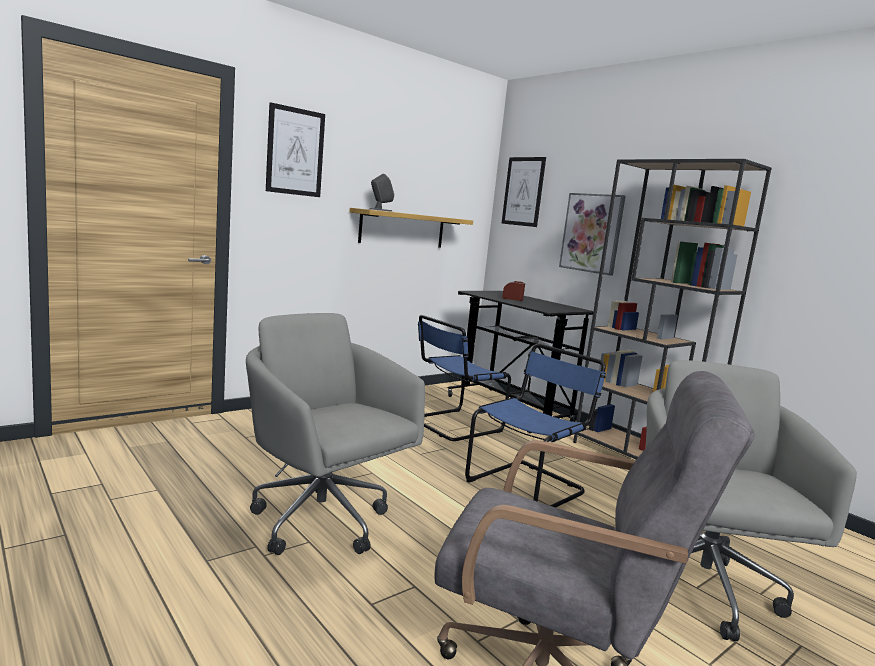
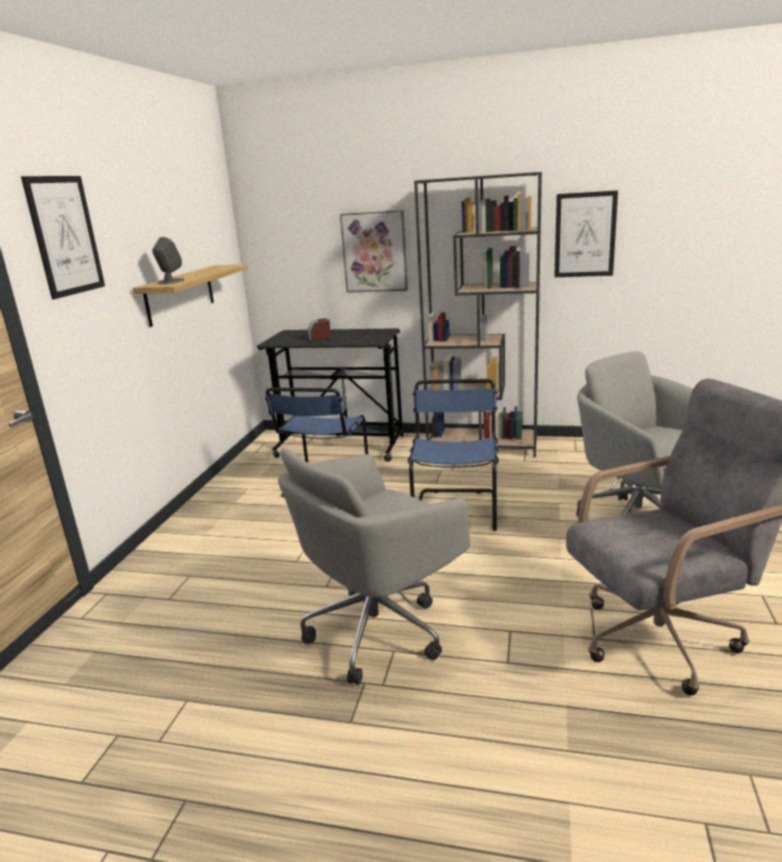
camera: 35 degrees left, 10 degrees up
grey office chair [246,313,425,555] -> grey office chair turned 45 degrees counterclockwise [278,448,470,685]
picture [502,157,546,227] -> picture moved to [555,190,618,277]

